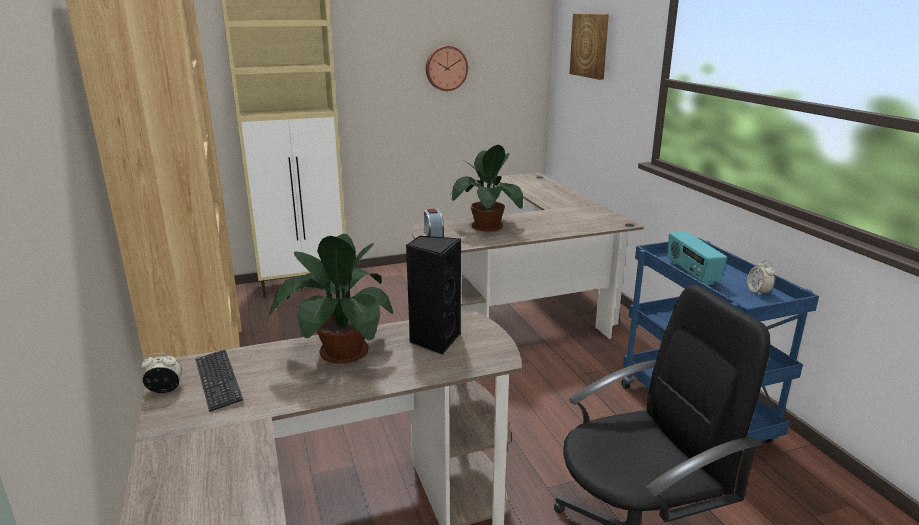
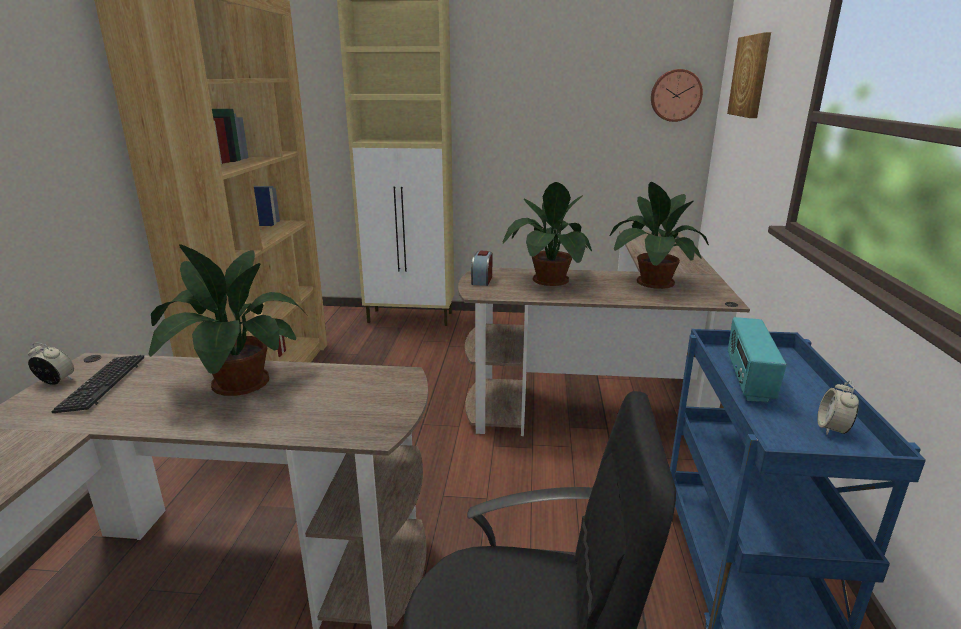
camera: 25 degrees right, 0 degrees up
black speaker [406,236,461,355] -> none
wall clock [426,46,468,91] -> wall clock moved to [651,69,703,122]
none -> potted plant [610,182,709,289]

